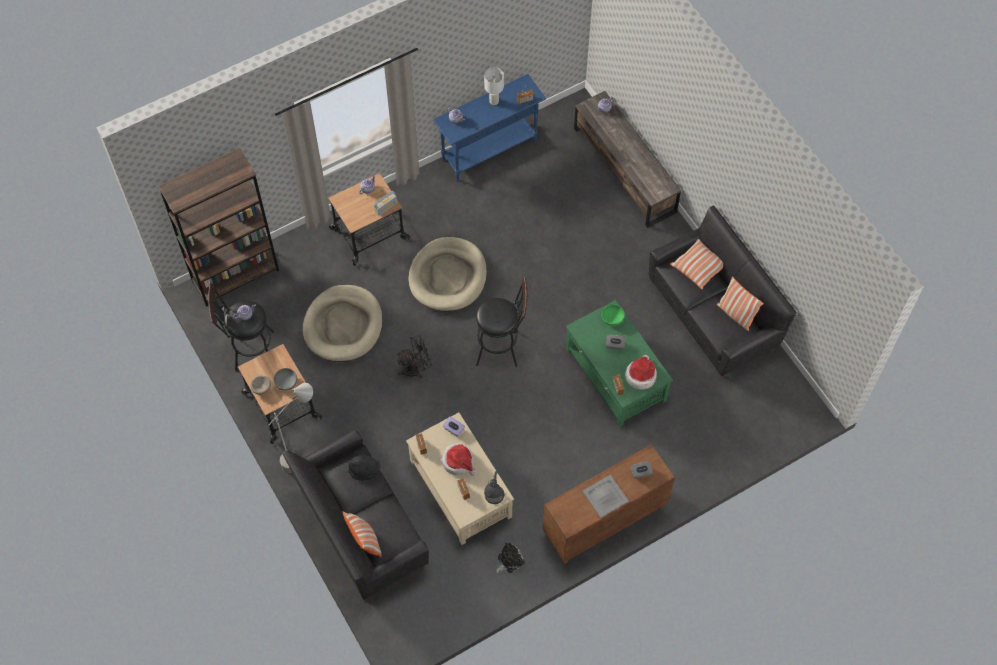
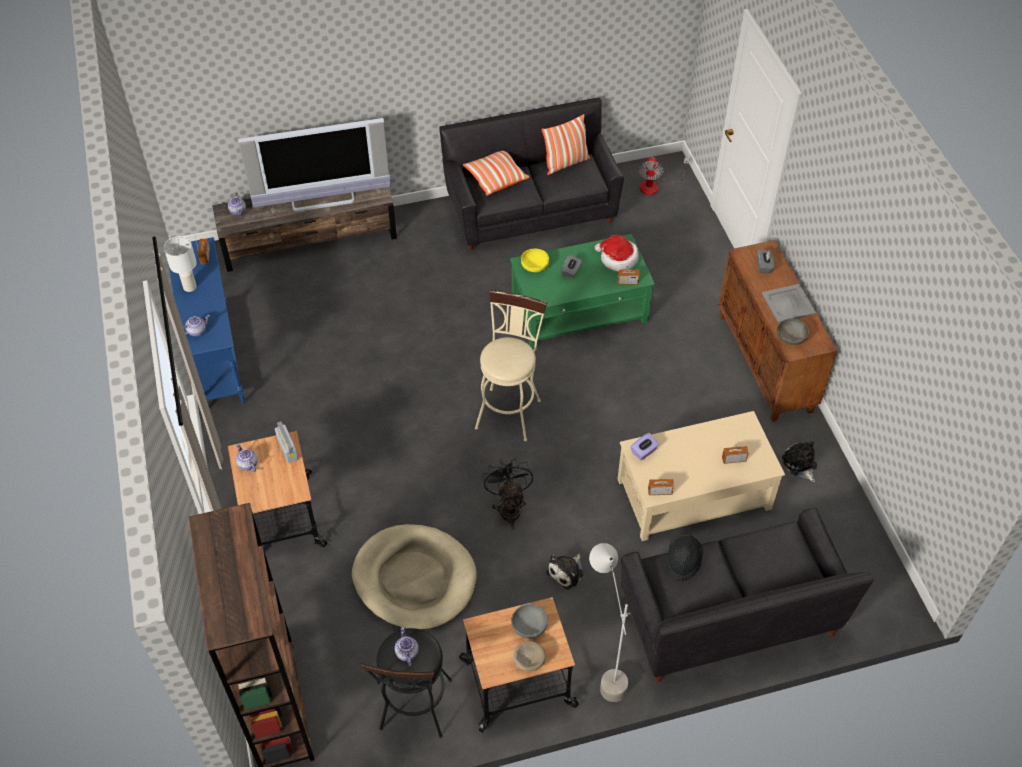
camera: 75 degrees left, 10 degrees down
pillow [342,511,382,557] -> none
beige dog bed [408,237,487,311] -> none
hat [441,443,477,476] -> none
black stool [476,277,527,367] -> beige stool [475,290,547,441]
grey table lamp [484,469,504,504] -> none
green bowl [602,304,625,326] -> yellow bowl [521,249,549,272]
none -> television [238,118,391,212]
none -> plush toy [546,554,584,590]
none -> fan [639,157,689,195]
none -> grey bowl [777,318,809,345]

